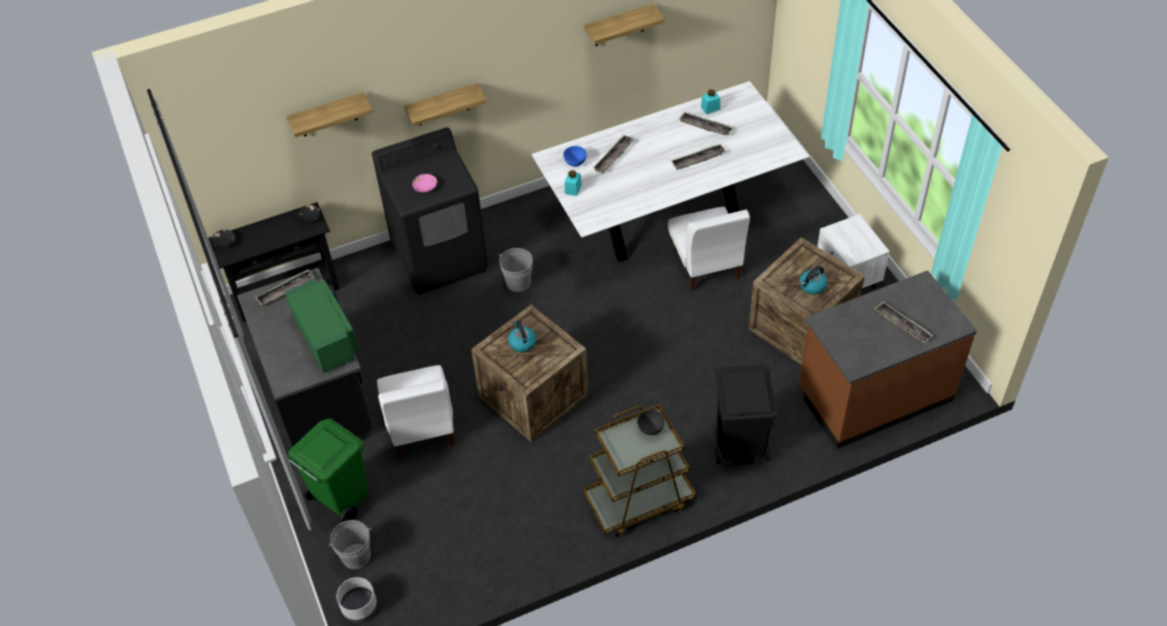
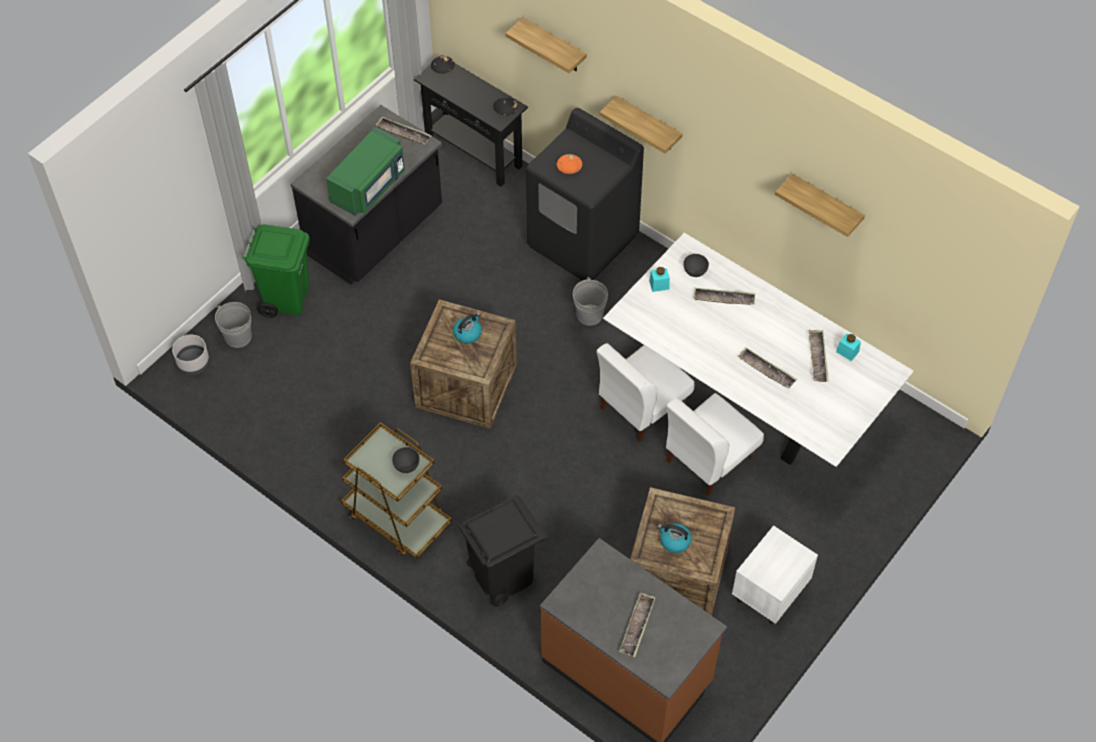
camera: 60 degrees right, 5 degrees up
white chair [377,365,455,459] -> white chair moved to [596,343,694,442]
pink bowl [412,174,437,192] -> orange bowl [557,154,582,174]
blue bowl [563,146,587,167] -> grey bowl [683,254,709,277]

